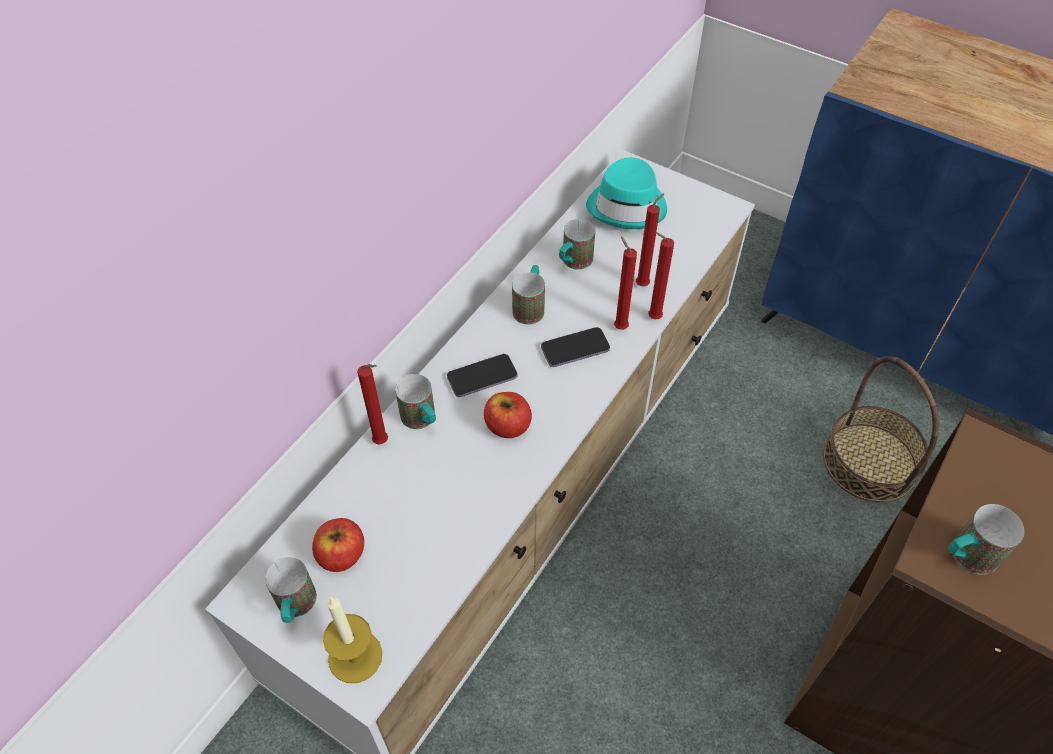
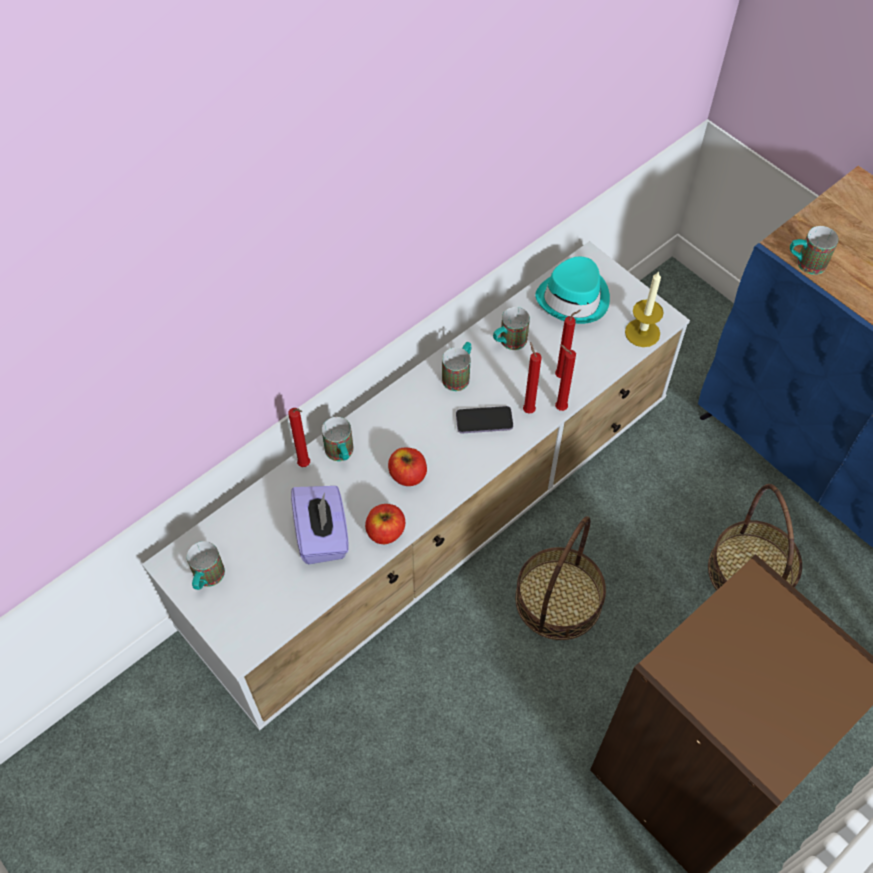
camera: 15 degrees right, 5 degrees up
apple [312,518,364,572] -> apple moved to [365,504,405,544]
candle [323,597,382,683] -> candle moved to [625,271,664,347]
phone [447,354,517,397] -> none
mug [949,504,1025,575] -> mug moved to [790,226,839,275]
none -> purple tissue box [291,486,349,564]
none -> basket [515,516,606,640]

